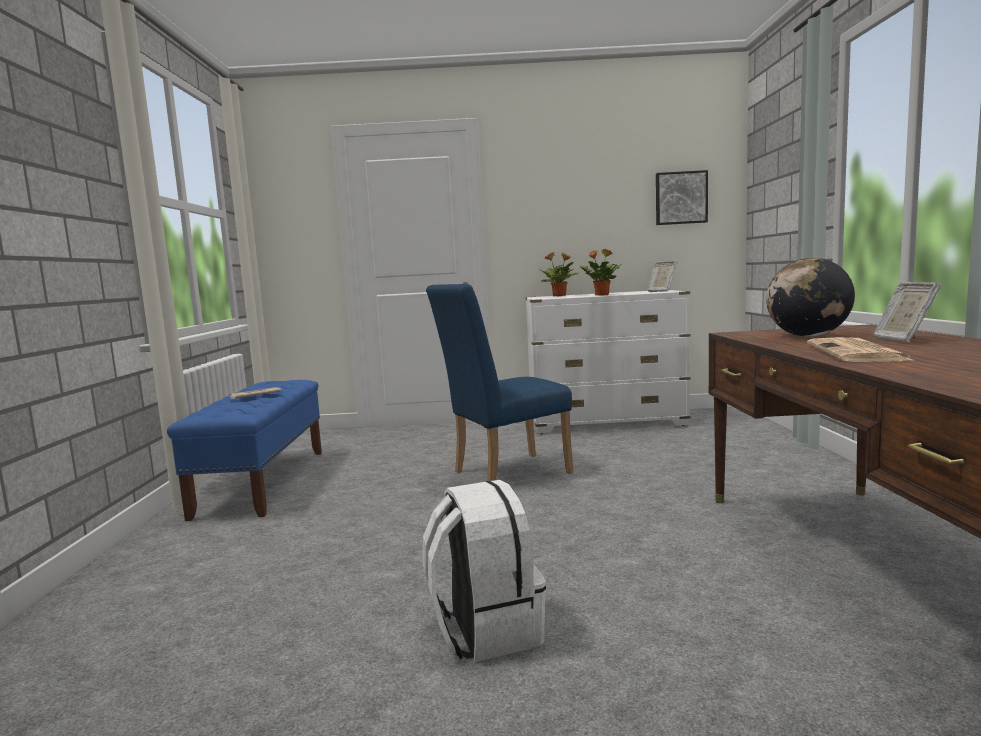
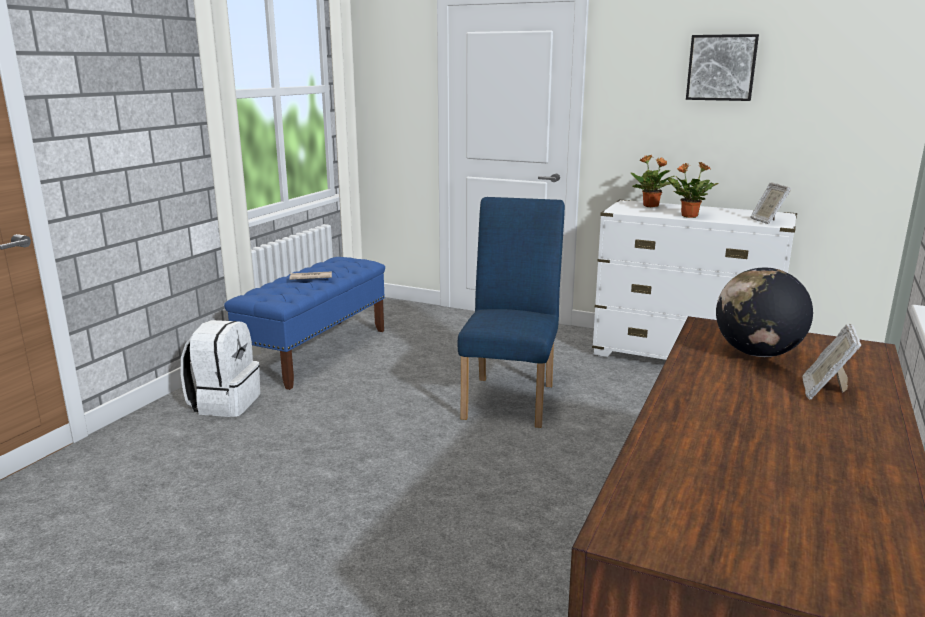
camera: 25 degrees right, 10 degrees up
white backpack [422,480,546,662] -> white backpack moved to [181,320,260,417]
blue chair [426,284,573,481] -> blue chair turned 105 degrees clockwise [458,197,565,428]
picture [656,170,708,225] -> picture moved to [686,34,759,101]
newspaper [807,337,916,362] -> none

